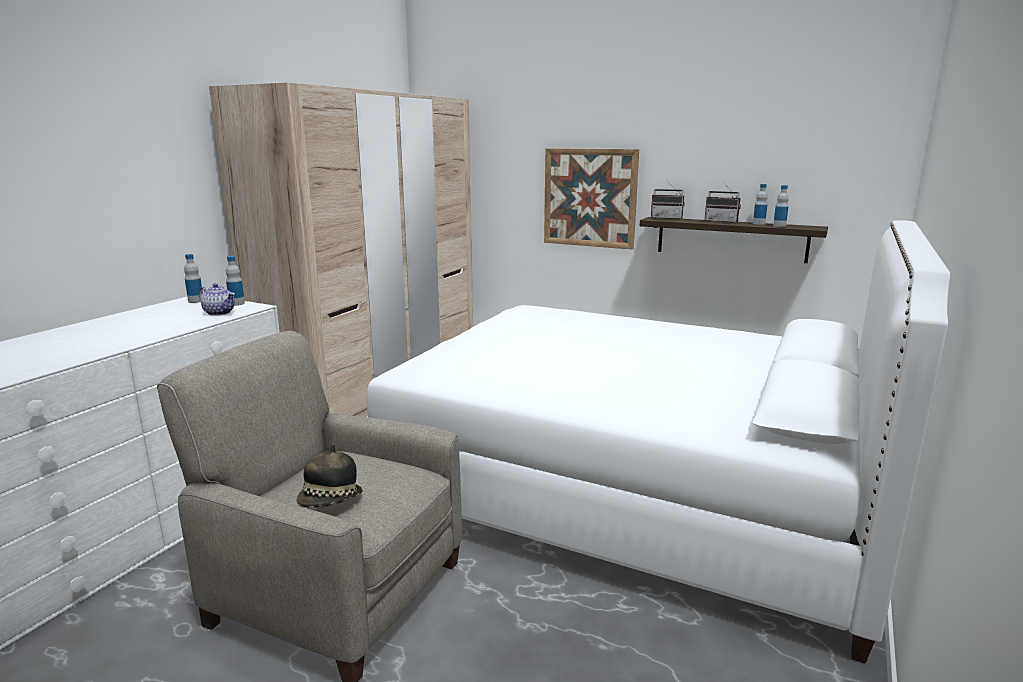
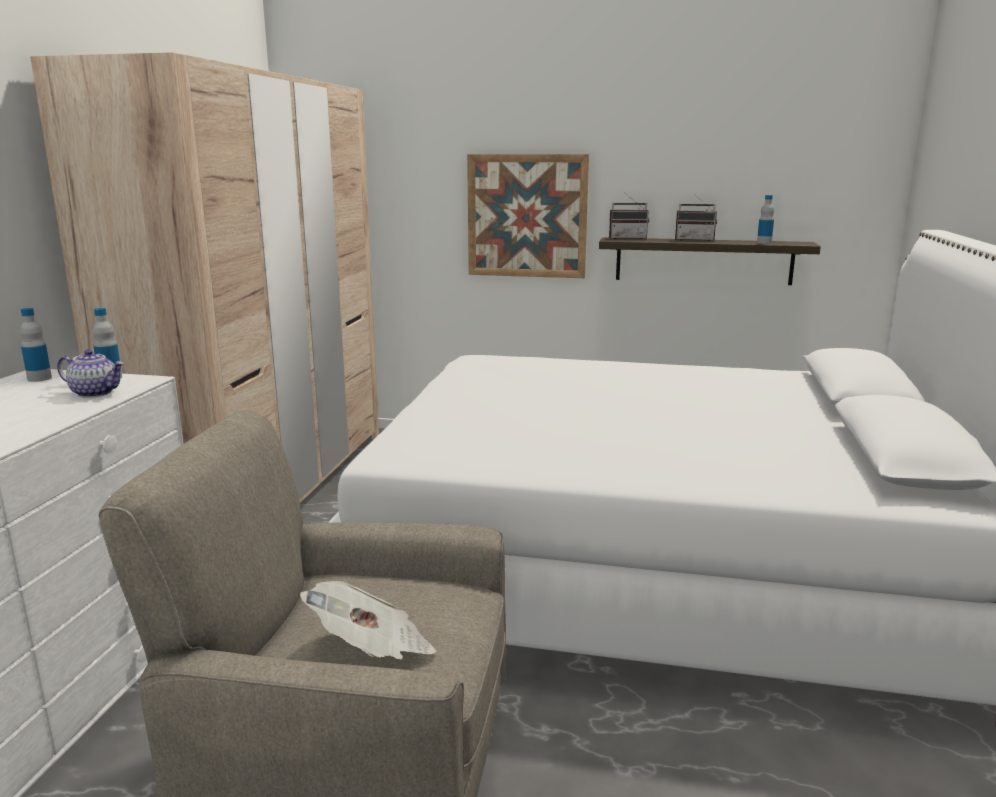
camera: 15 degrees left, 0 degrees up
hat [297,444,363,508] -> newspaper [300,581,436,660]
bottle [753,184,768,225] -> none

